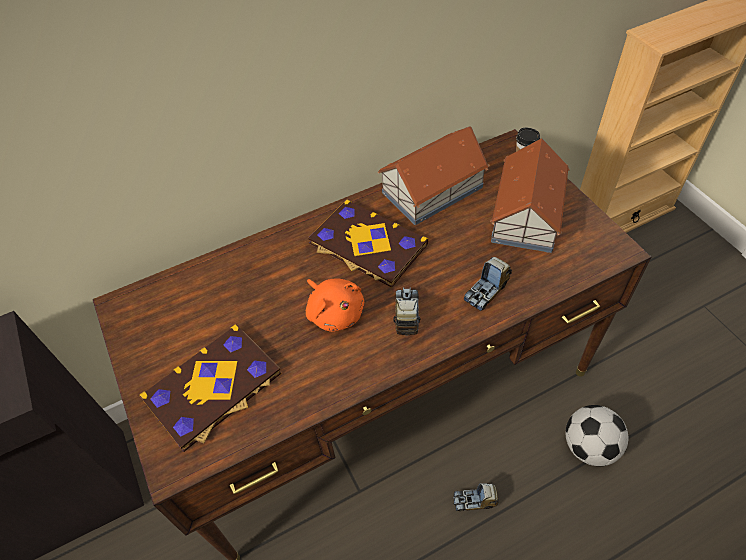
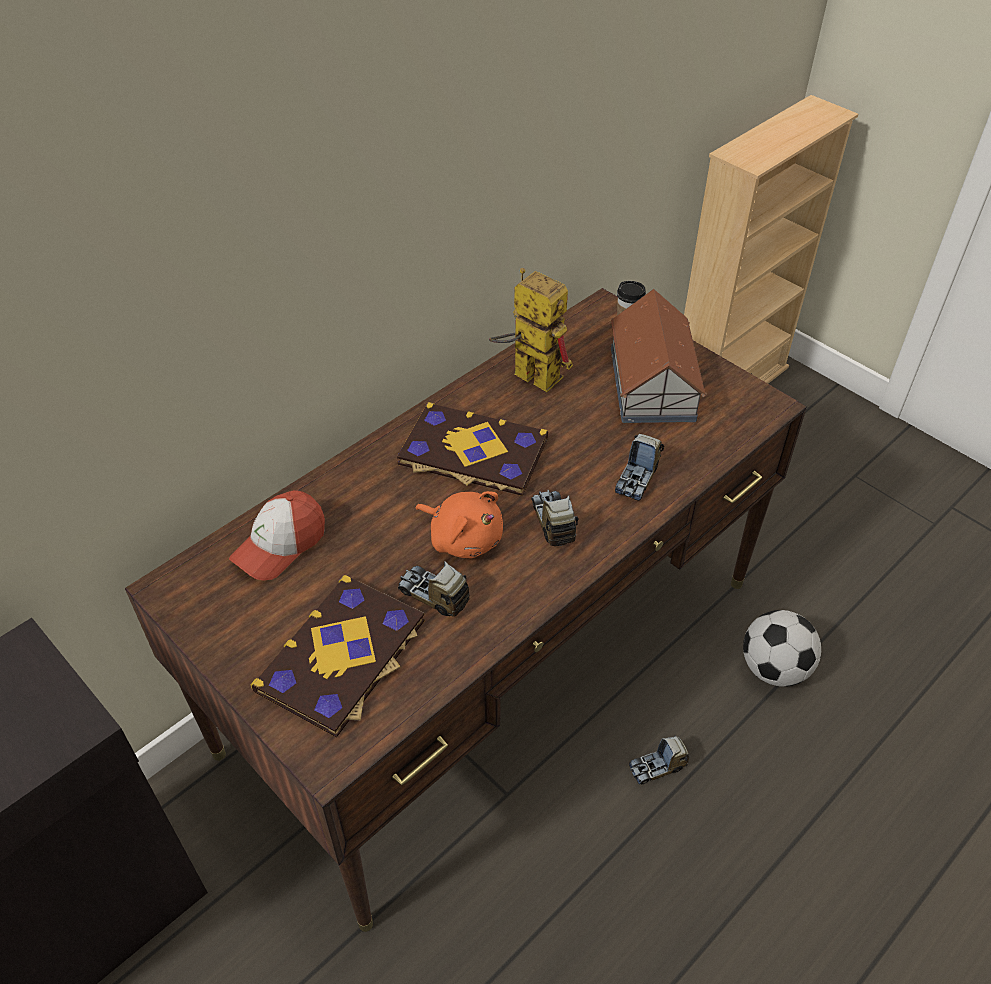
camera: 20 degrees left, 5 degrees down
toy house [378,126,490,225] -> toy robot [489,268,573,392]
none -> cap [229,490,325,581]
none -> toy truck [398,561,469,617]

